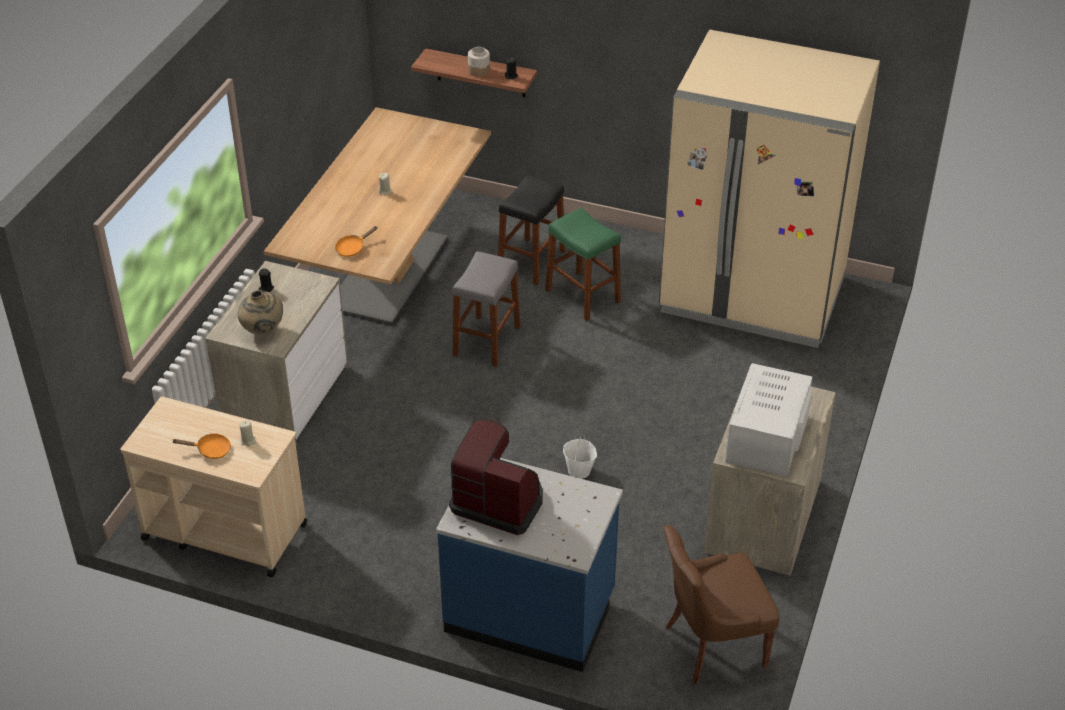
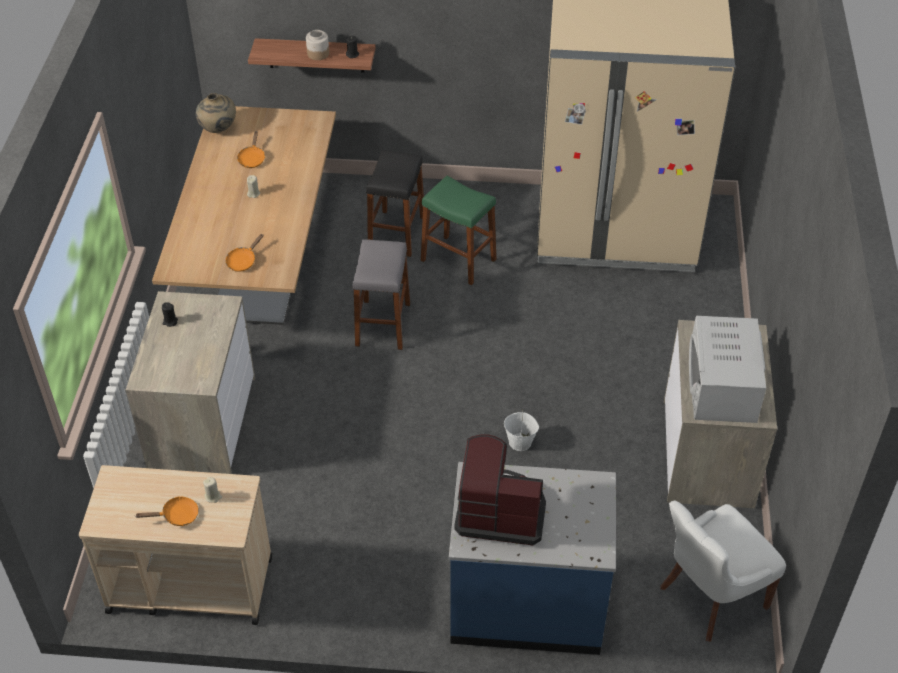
camera: 15 degrees left, 5 degrees up
beige vase [238,290,283,334] -> beige vase moved to [196,93,236,133]
brown chair [664,525,779,684] -> white chair [660,501,786,642]
none -> orange frying pan [237,131,265,168]

